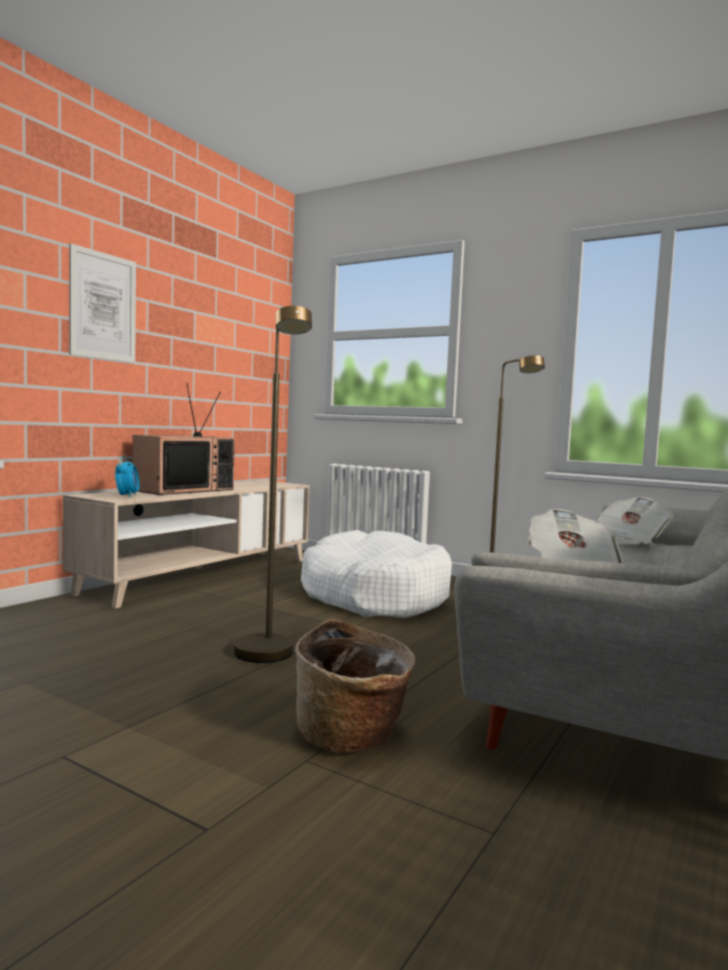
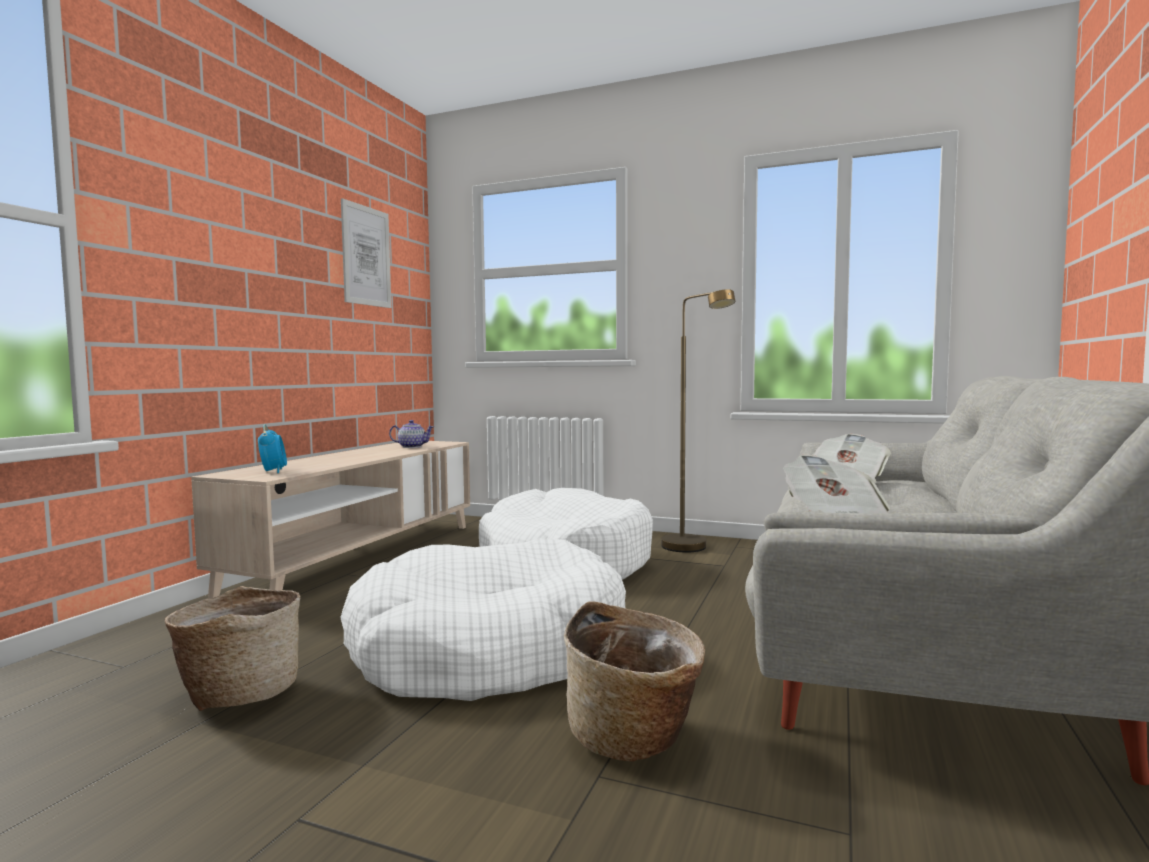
camera: 10 degrees left, 0 degrees up
picture [69,243,136,363] -> picture moved to [341,198,391,308]
television [132,383,235,495] -> none
brown floor lamp [234,306,312,663] -> white dog bed [340,538,626,701]
none -> basket [165,586,300,711]
none -> teapot [389,420,434,448]

